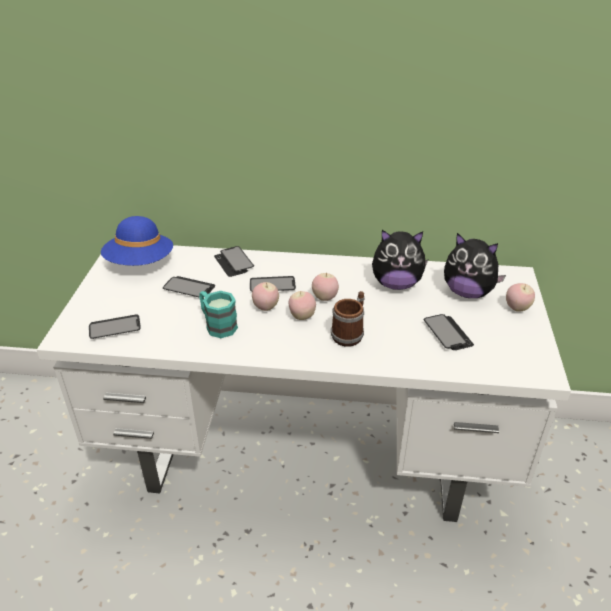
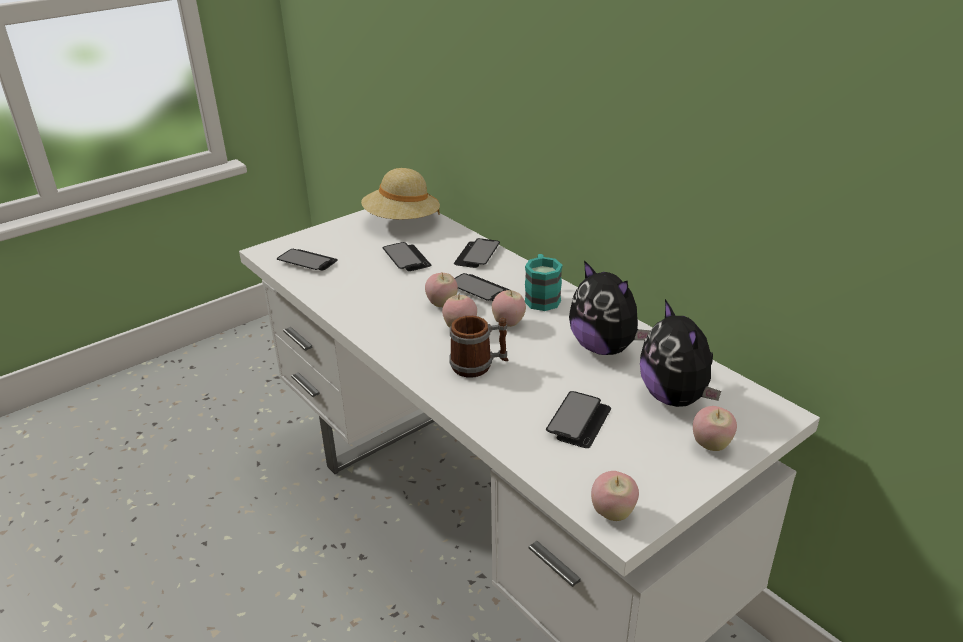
camera: 45 degrees right, 5 degrees down
blue hat [101,216,173,266] -> beige hat [361,168,440,220]
turquoise mug [199,291,238,338] -> turquoise mug moved to [525,254,563,311]
none -> apple [591,471,639,521]

